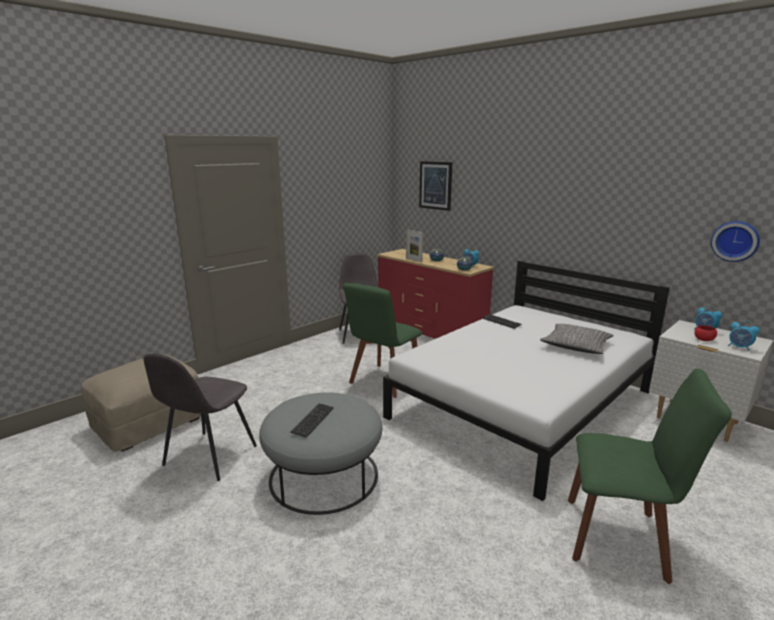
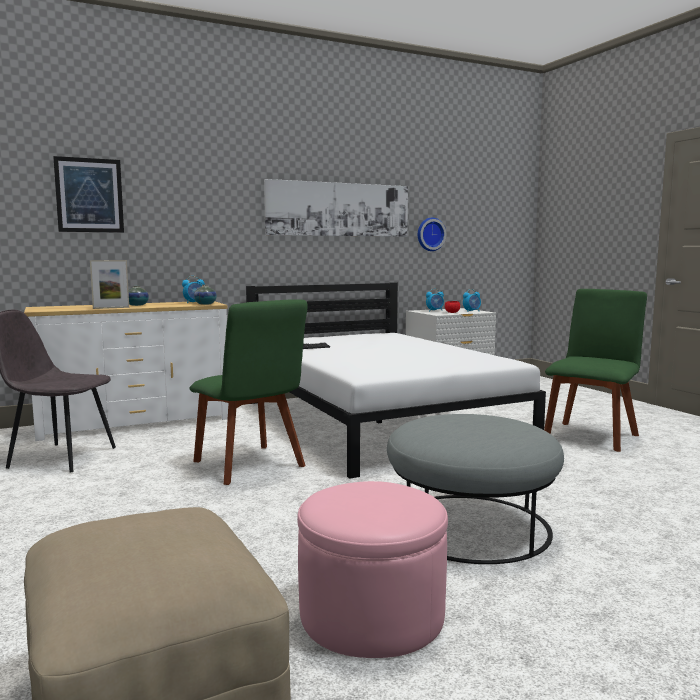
camera: 70 degrees left, 10 degrees down
grey chair [144,354,257,481] -> pink ottoman [297,481,448,658]
keyboard [290,403,334,438] -> none
red dresser [377,249,494,339] -> white dresser [24,302,228,441]
grey pillow [540,324,614,354] -> none
none -> picture [264,179,408,237]

